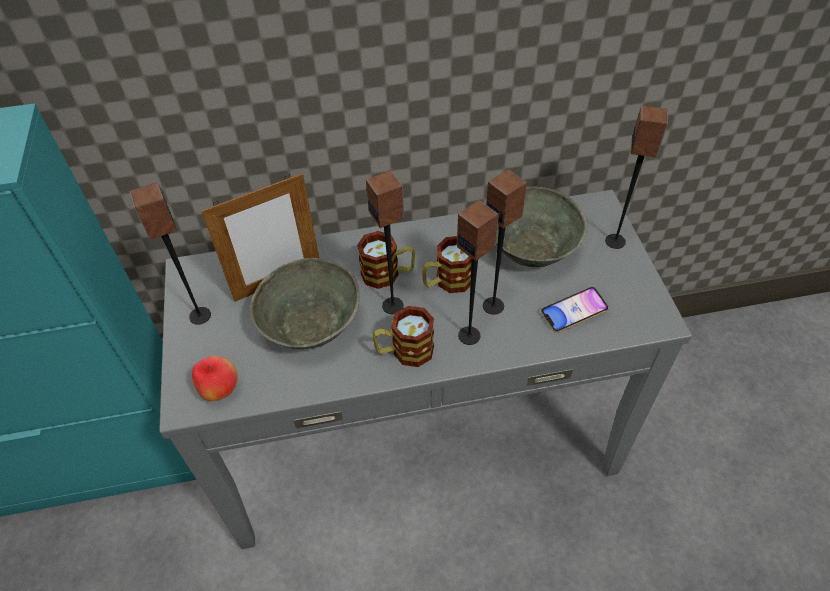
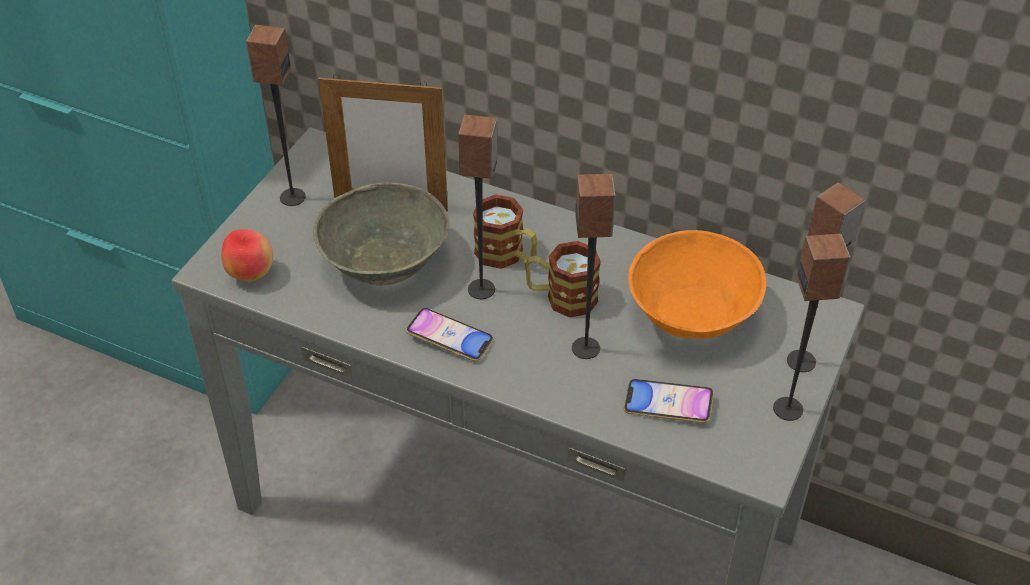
camera: 35 degrees right, 5 degrees down
mug [372,306,434,367] -> phone [406,308,493,361]
speaker [457,200,499,345] -> speaker moved to [773,234,851,421]
grey bowl [496,186,588,267] -> orange bowl [628,230,766,339]

